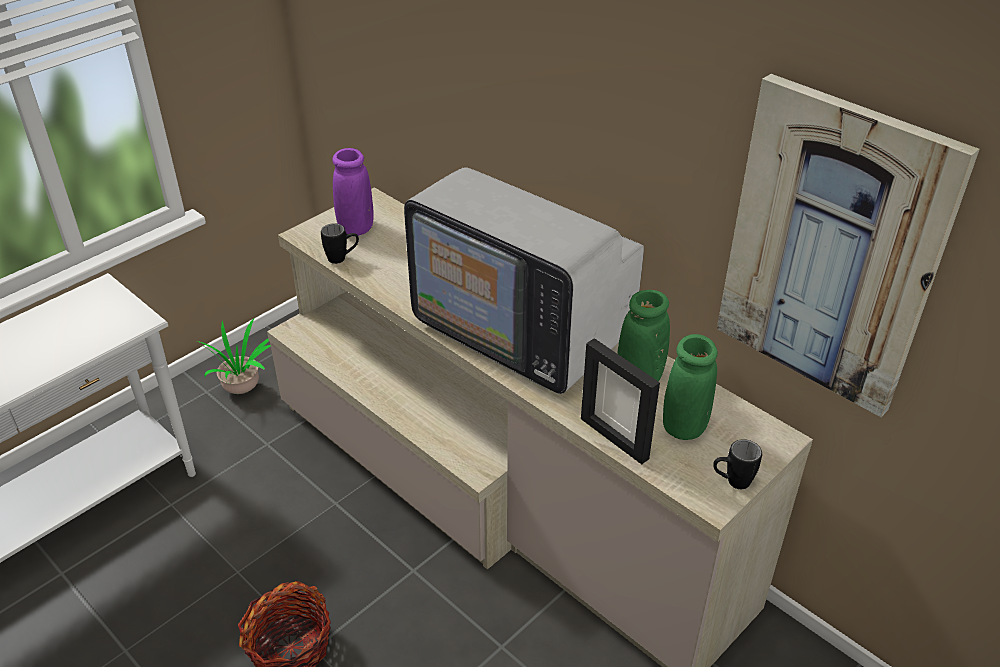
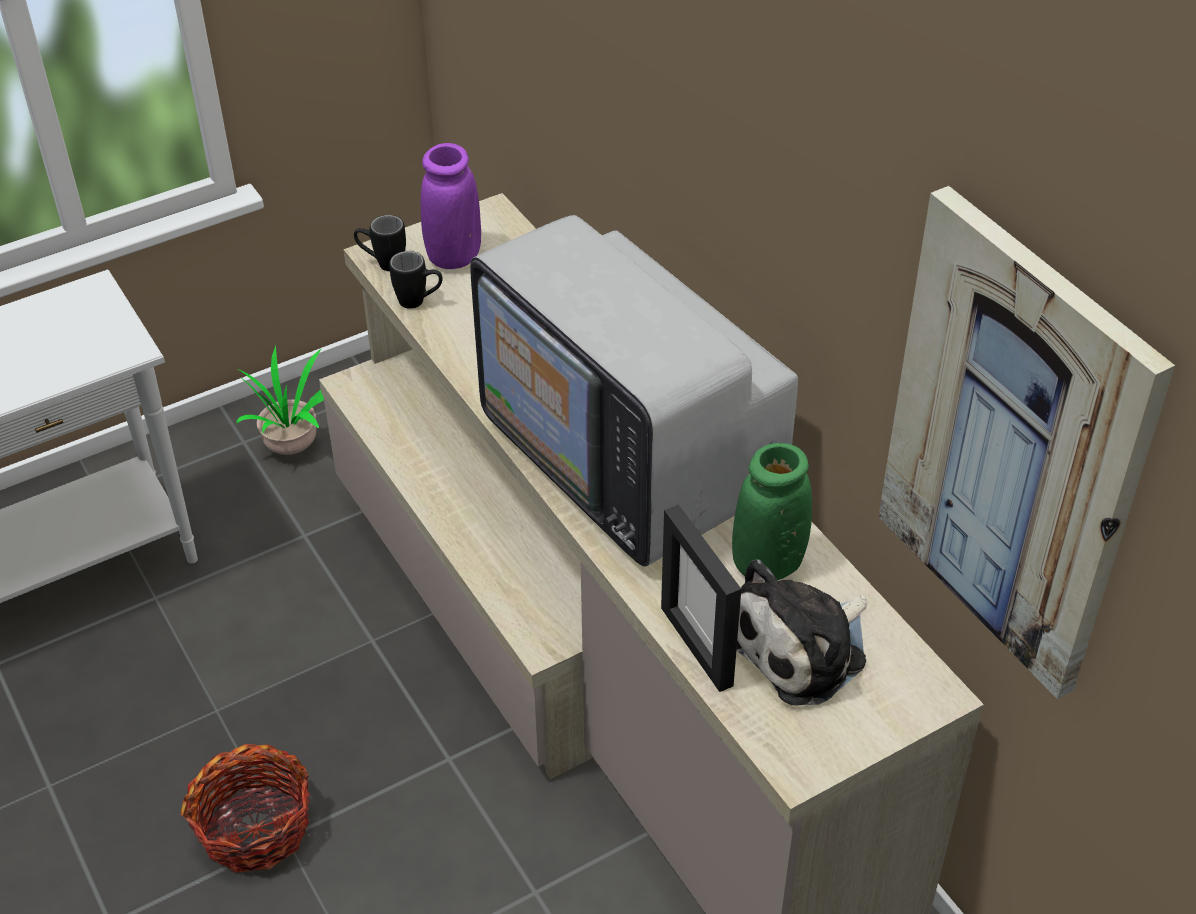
camera: 15 degrees right, 5 degrees up
green vase [663,334,718,440] -> plush toy [736,559,867,706]
black mug [713,439,762,489] -> black mug moved to [354,215,406,271]

